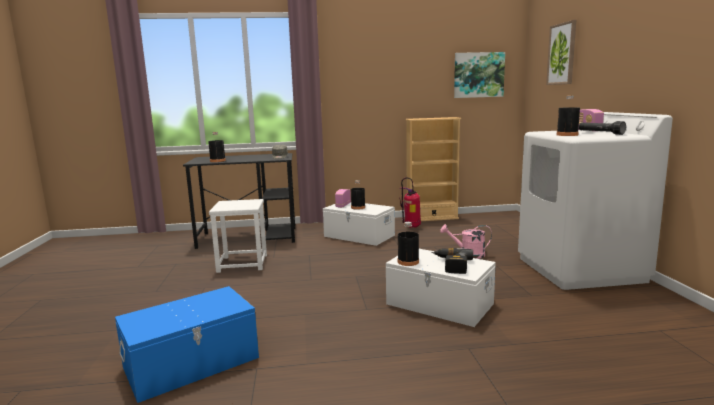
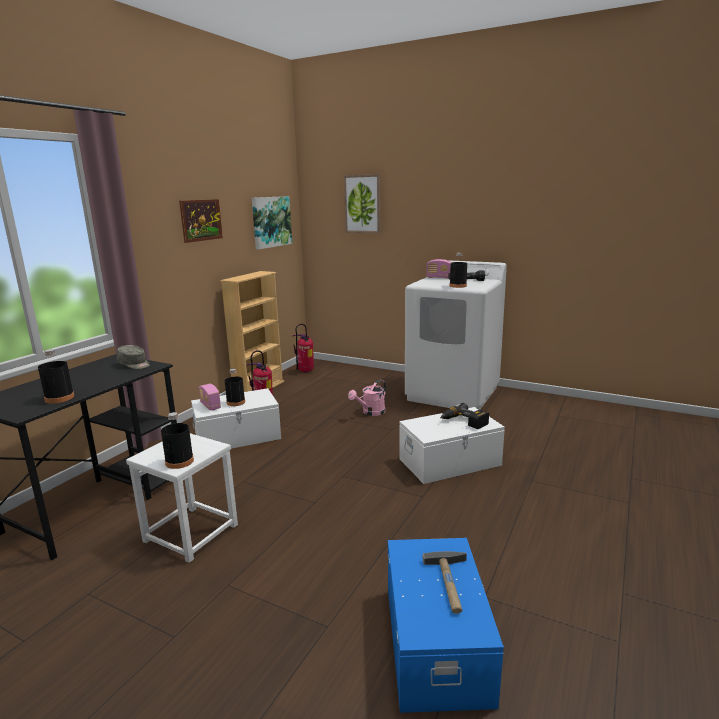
camera: 55 degrees left, 5 degrees up
black bottle [398,222,419,266] -> black bottle moved to [161,412,194,469]
none -> picture [179,199,223,243]
none -> fire extinguisher [292,324,314,373]
none -> hammer [423,551,467,614]

